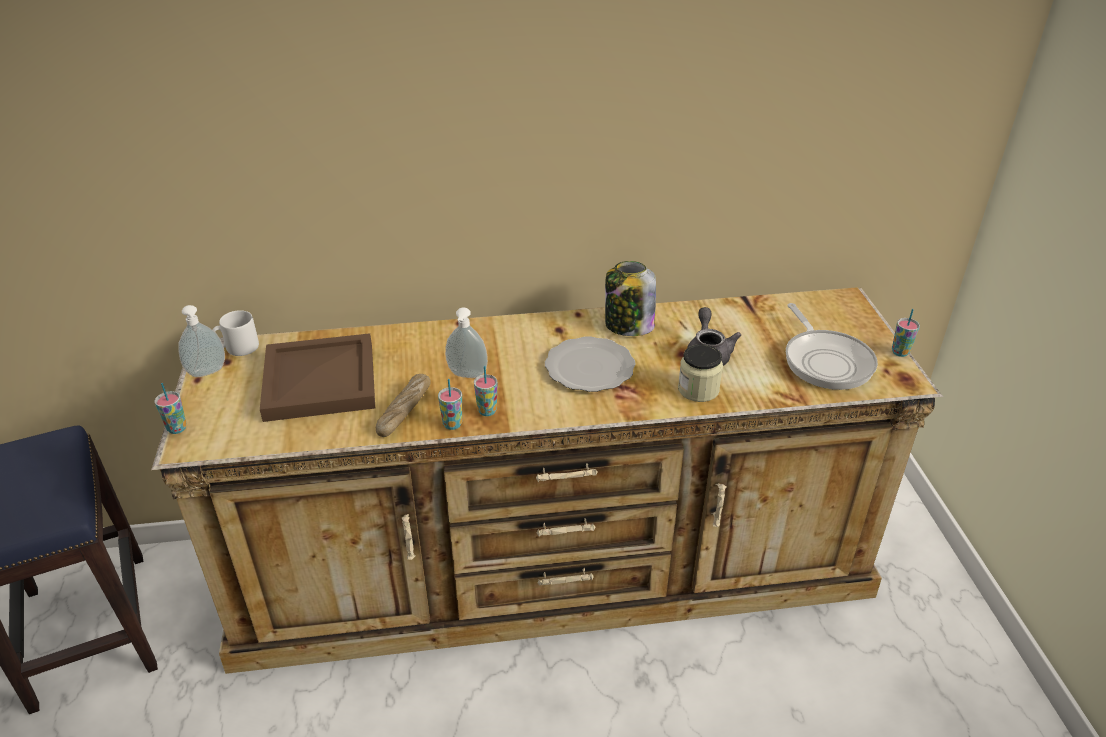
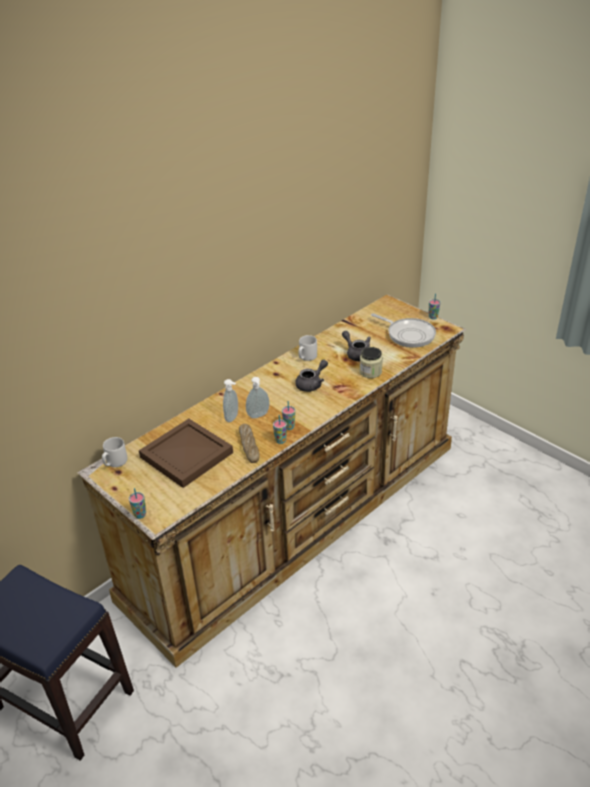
camera: 35 degrees left, 0 degrees up
soap dispenser [178,305,225,377] -> soap dispenser moved to [223,379,238,423]
plate [545,336,636,392] -> grey teapot [295,360,328,392]
jar [605,261,656,336] -> grey mug [298,335,317,361]

